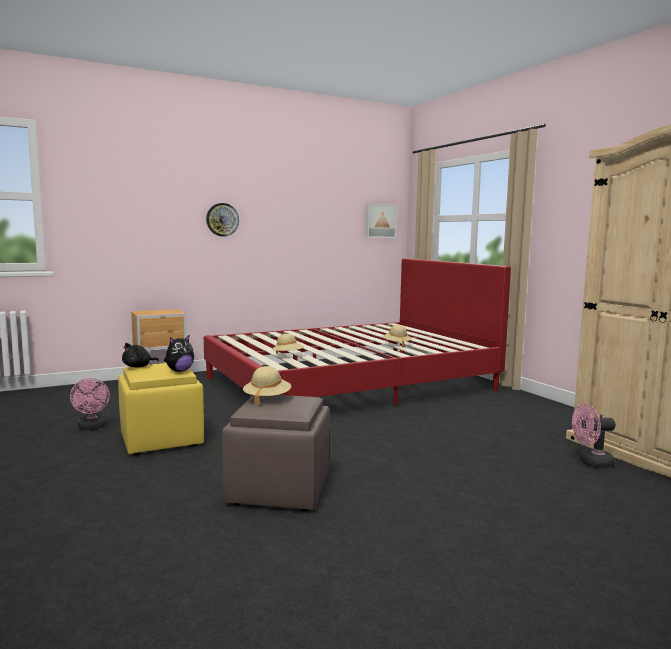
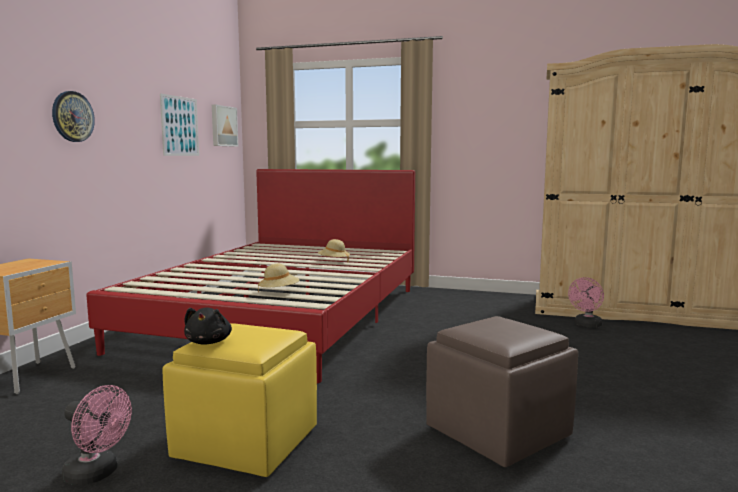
camera: 45 degrees left, 0 degrees up
plush toy [164,335,194,372] -> none
beige hat [243,366,291,406] -> none
none -> picture [160,93,199,156]

